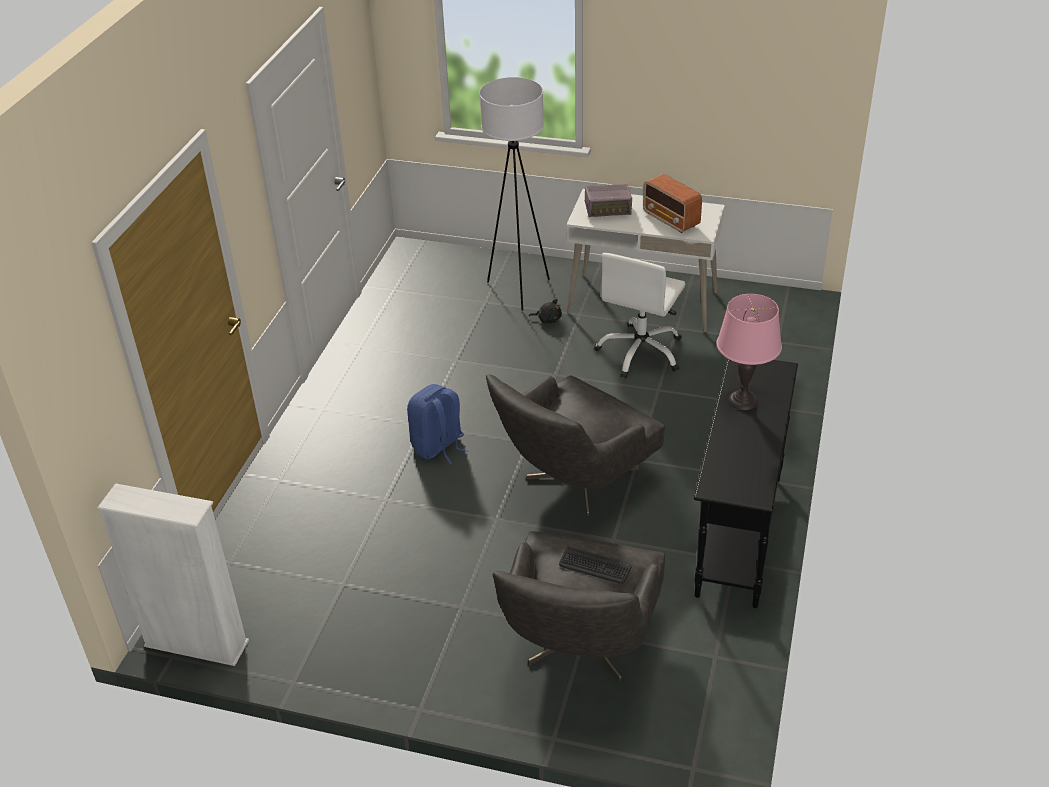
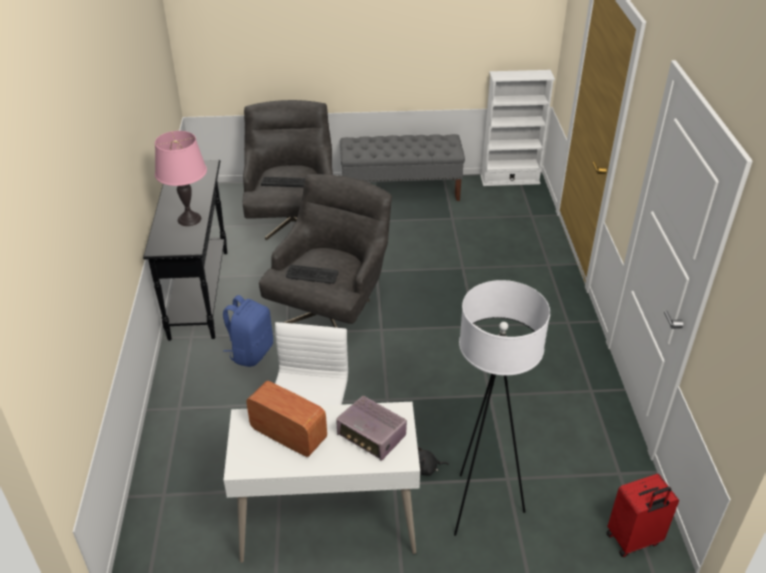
camera: 160 degrees right, 0 degrees up
blue backpack [407,384,469,464] -> blue backpack moved to [223,295,273,367]
radio [584,184,632,217] -> radio turned 120 degrees counterclockwise [336,396,407,461]
none -> keyboard [286,265,338,284]
none -> grey bench [340,134,465,201]
none -> red suitcase [606,474,679,557]

